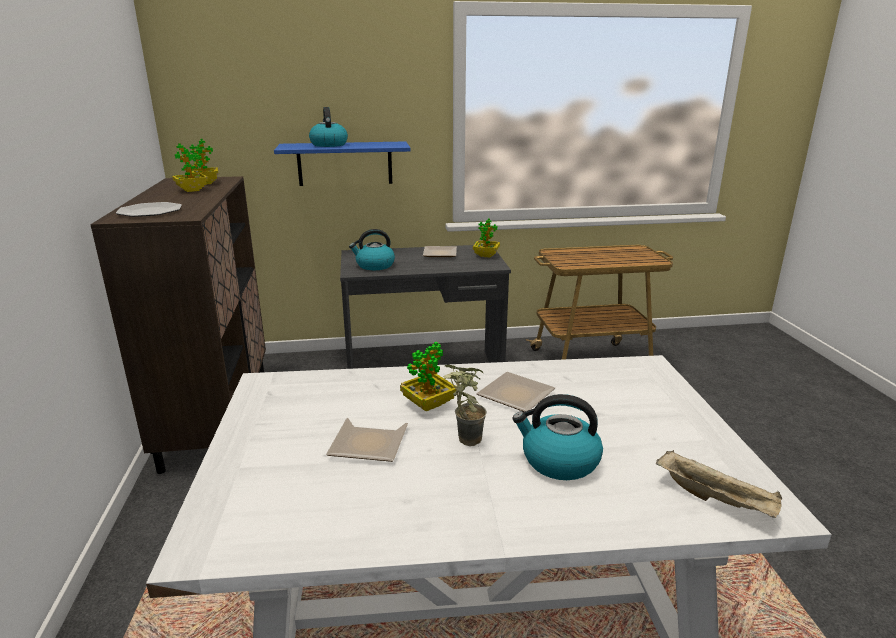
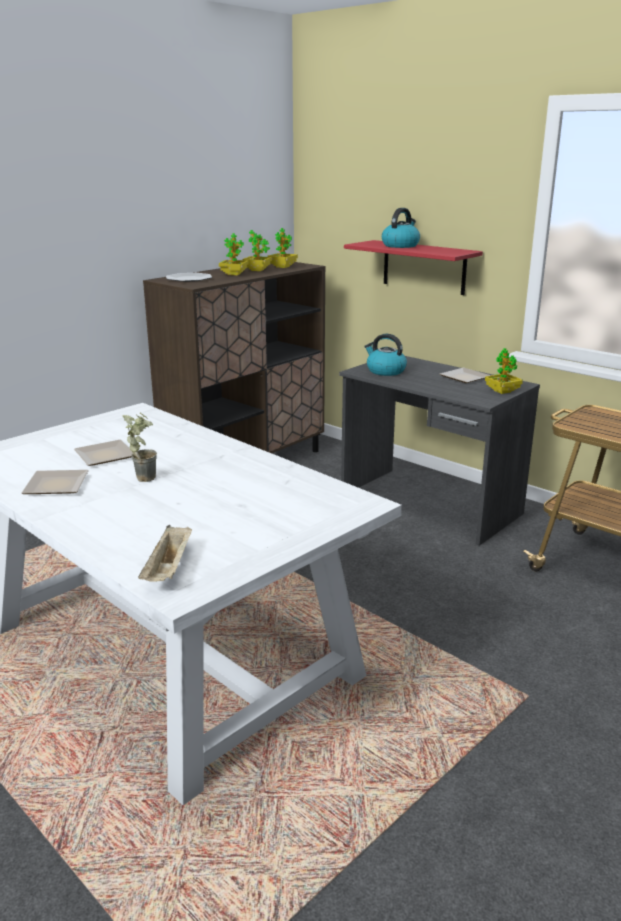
camera: 50 degrees right, 0 degrees up
blue shelf [274,141,411,186] -> red shelf [344,240,483,295]
potted plant [400,342,457,411] -> potted plant moved to [219,233,249,275]
plate [476,372,555,412] -> plate moved to [22,470,89,494]
kettle [512,394,603,480] -> none

